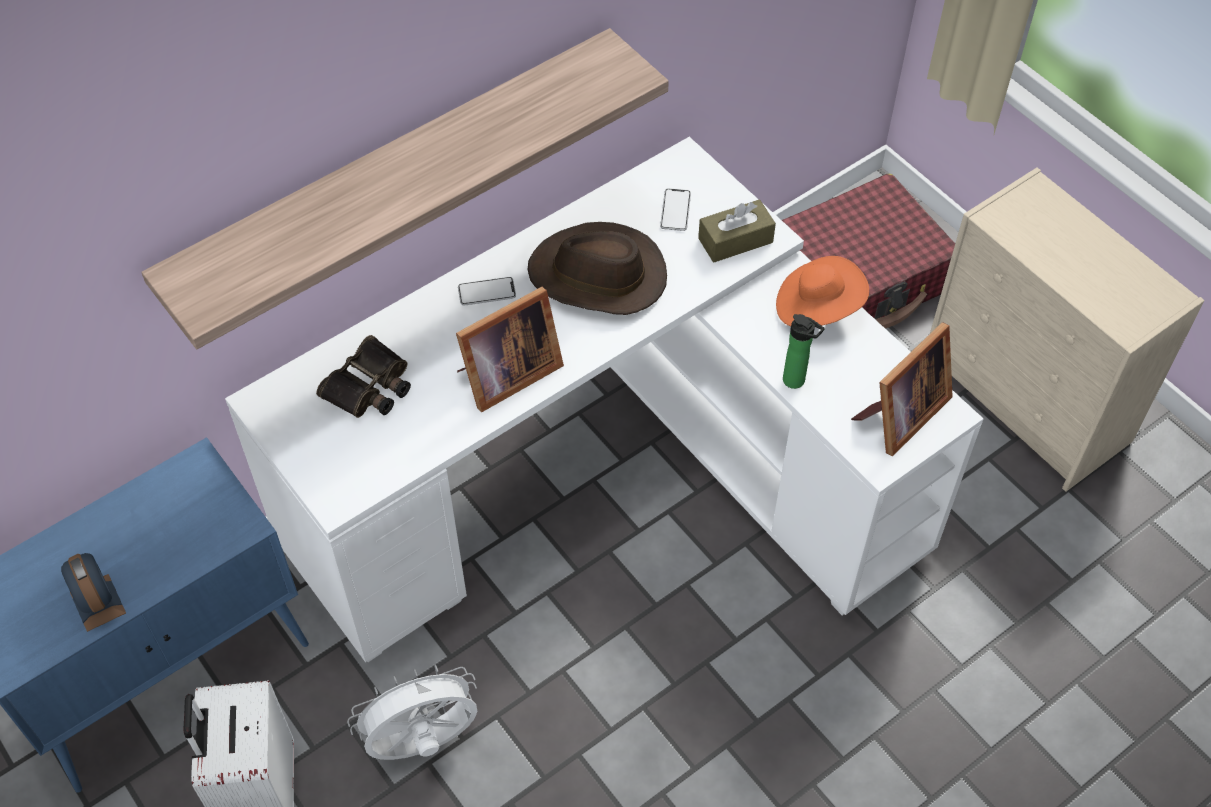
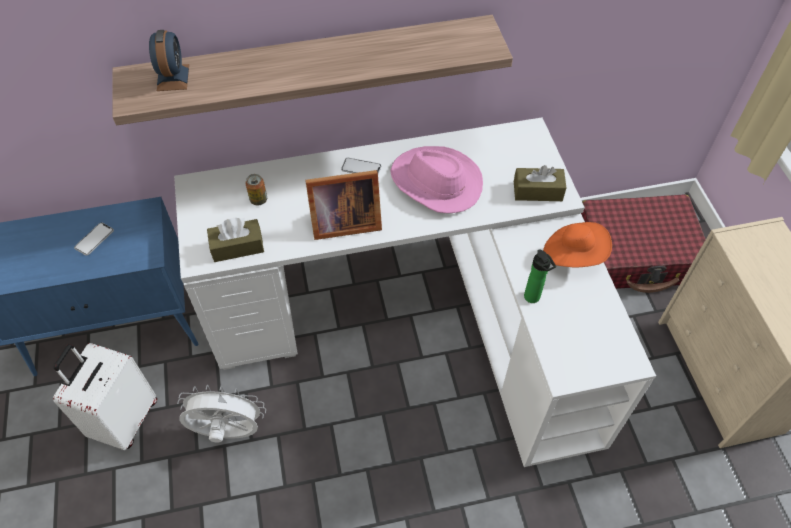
camera: 25 degrees right, 0 degrees up
alarm clock [61,553,126,632] -> alarm clock moved to [149,30,189,91]
binoculars [316,335,411,418] -> can [246,174,267,206]
brown hat [528,222,667,315] -> pink hat [390,146,483,213]
phone [660,188,691,231] -> phone moved to [74,222,114,256]
picture frame [851,322,953,456] -> none
none -> brown tissue box [207,218,264,262]

